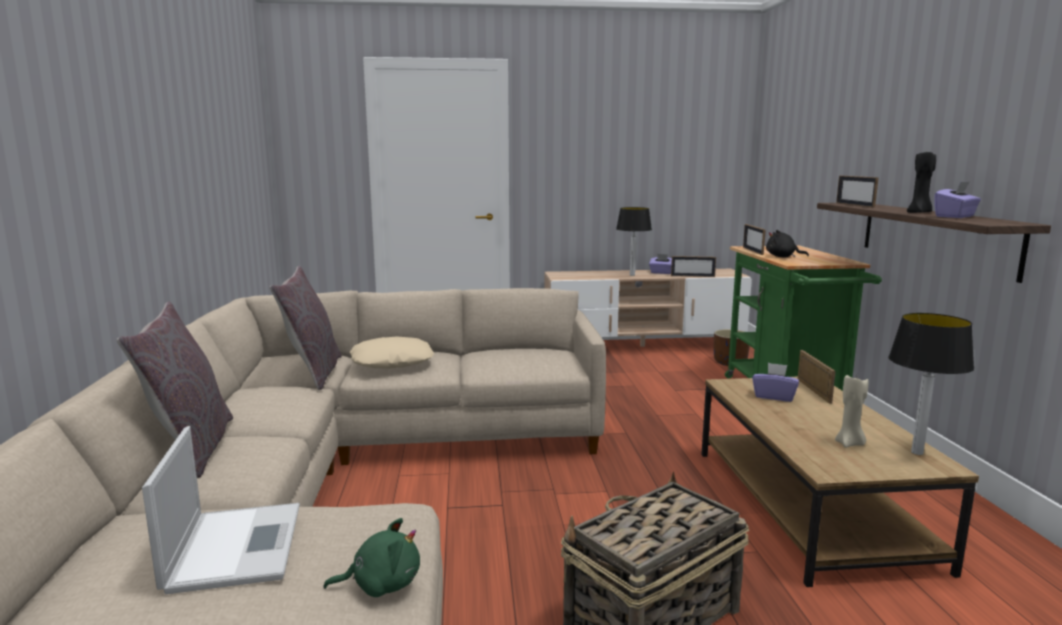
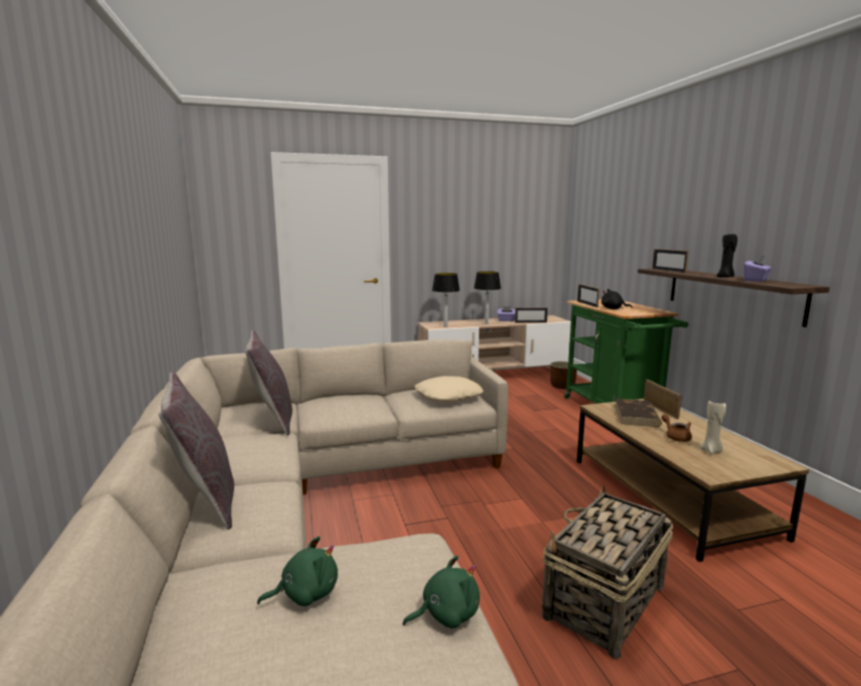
camera: 10 degrees left, 0 degrees up
laptop [142,426,300,594] -> green plush toy [257,536,338,606]
beige pillow [350,336,434,369] -> beige pillow moved to [414,376,484,402]
purple tissue box [752,363,799,402] -> brown book [615,398,662,427]
table lamp [889,313,974,455] -> table lamp moved to [432,273,460,327]
none -> brown teapot [661,414,692,442]

